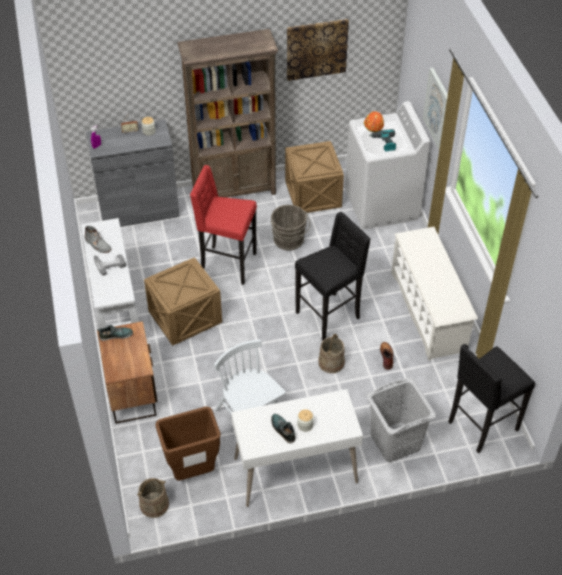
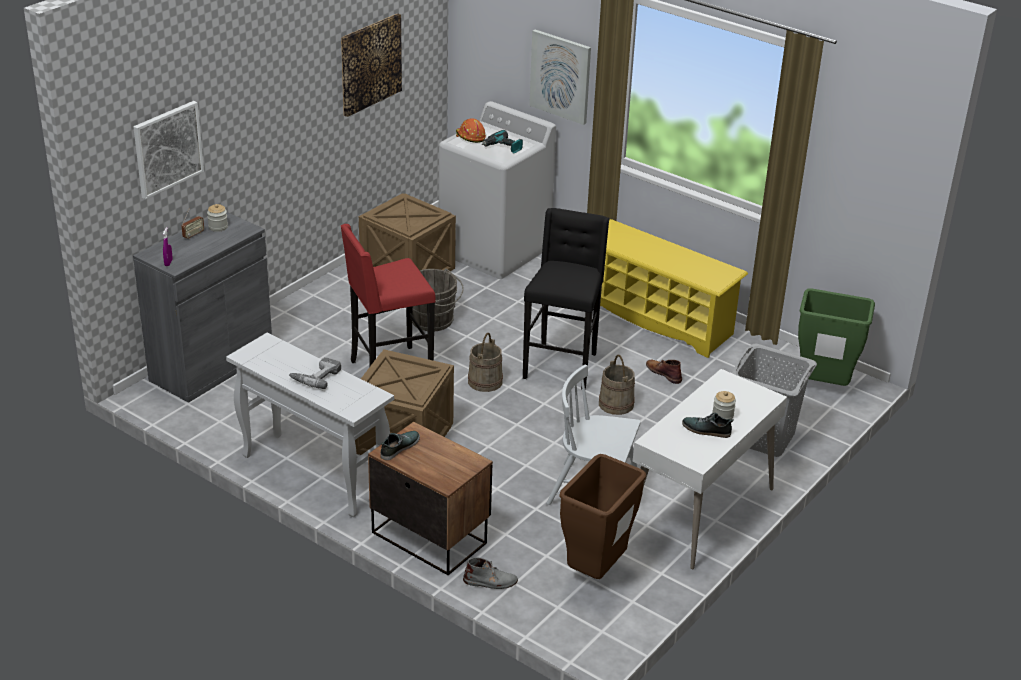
camera: 40 degrees left, 15 degrees down
grey boot [84,226,111,253] -> grey boot moved to [463,557,518,589]
beige bucket [137,478,169,518] -> beige bucket moved to [468,333,503,392]
brown bookcase [177,29,278,198] -> none
white shoe rack [391,227,478,361] -> yellow shoe rack [600,219,748,358]
black stool [448,344,535,453] -> green trash can [798,288,875,386]
none -> picture [133,101,204,199]

